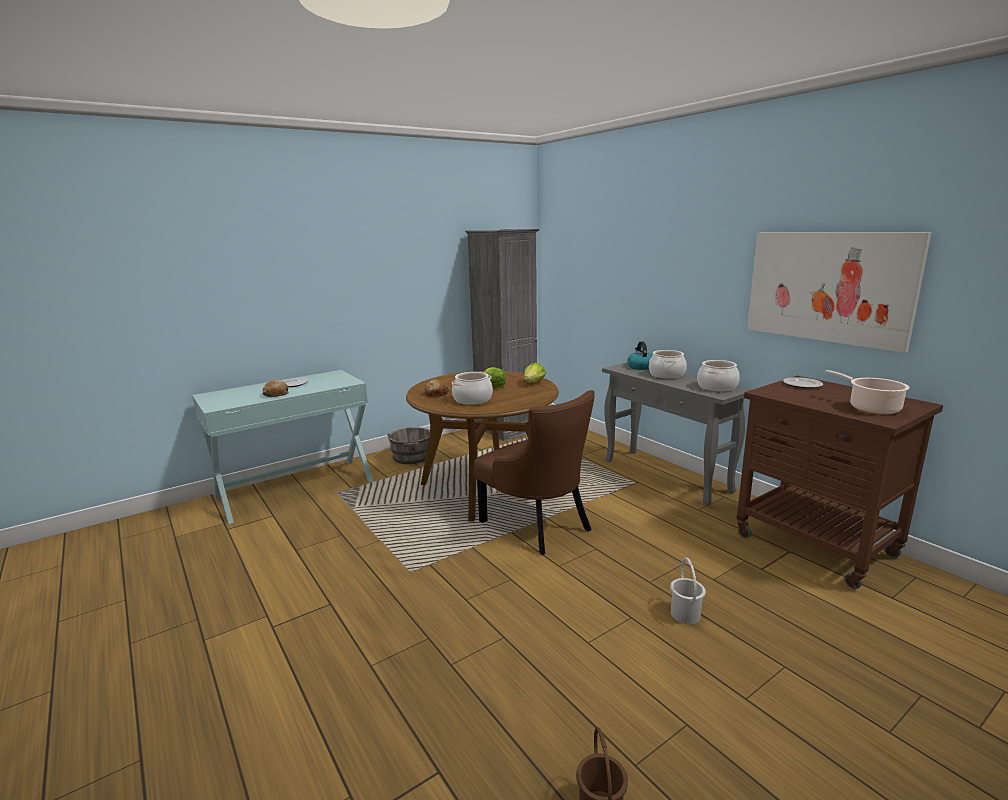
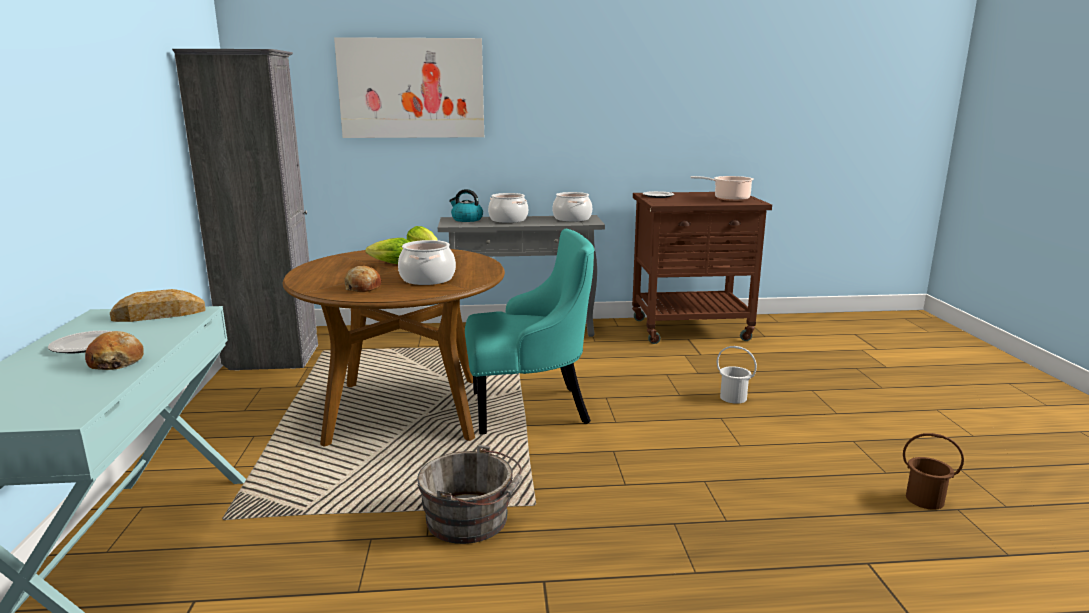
camera: 60 degrees left, 0 degrees up
grey bucket [387,427,430,464] -> grey bucket moved to [417,444,523,544]
brown chair [473,390,595,555] -> turquoise chair [465,229,594,434]
picture [747,232,932,353] -> picture moved to [334,37,484,138]
none -> bread [110,289,206,322]

